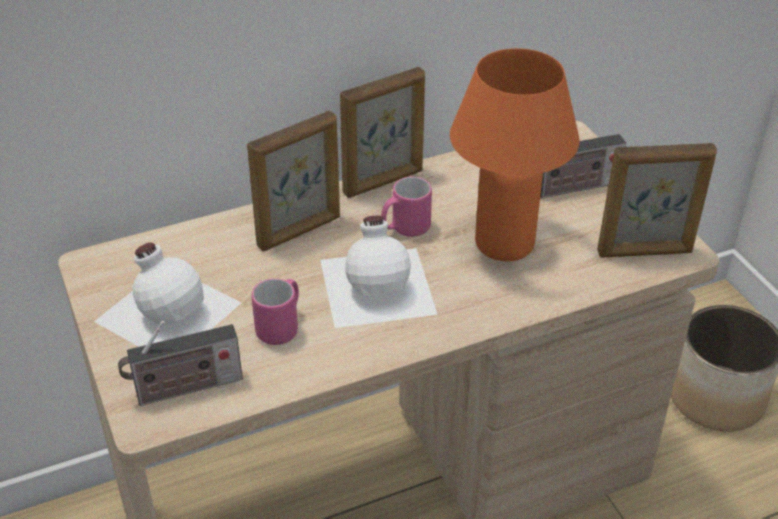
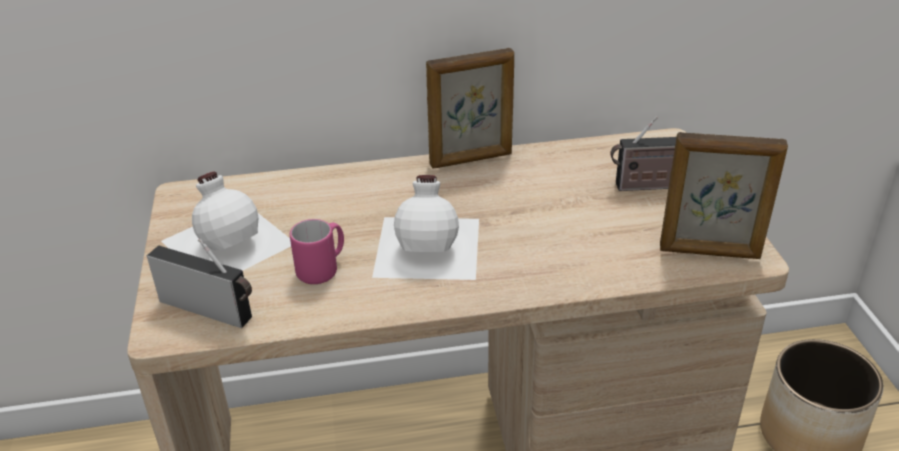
camera: 15 degrees right, 5 degrees down
radio [118,321,243,406] -> radio turned 150 degrees counterclockwise [147,238,252,328]
picture frame [247,111,340,251] -> none
pink mug [381,177,432,237] -> none
orange table lamp [450,48,579,262] -> none

